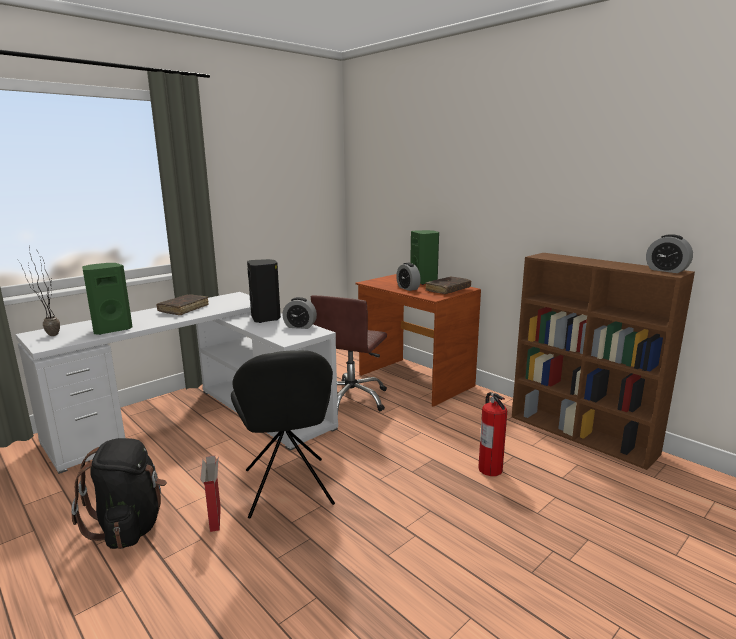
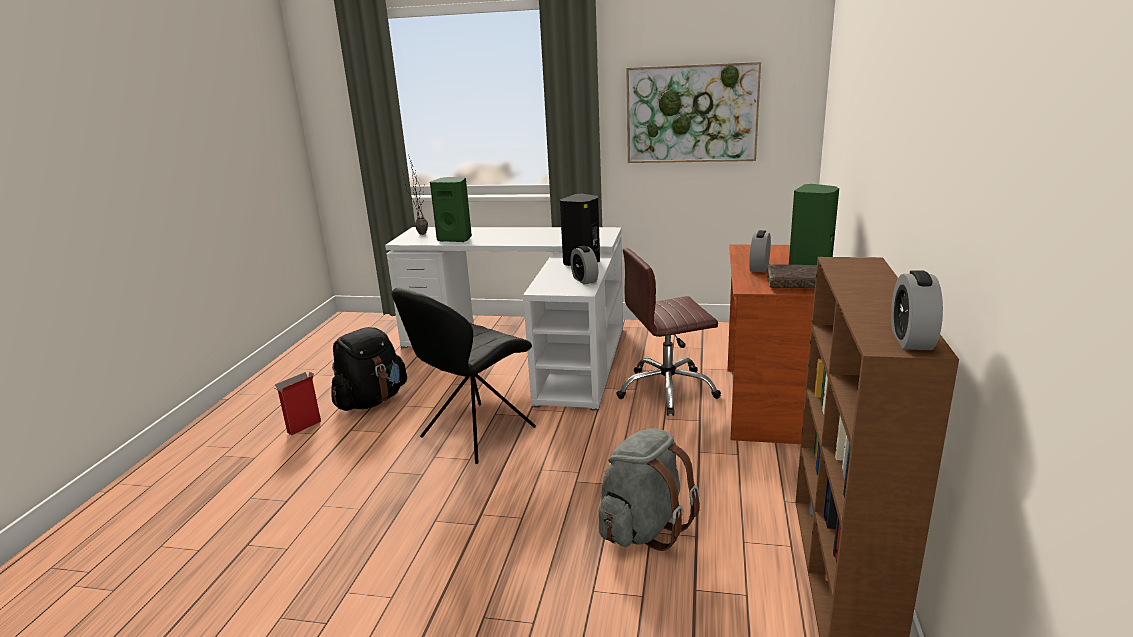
camera: 55 degrees right, 5 degrees up
brown book [156,294,209,315] -> none
cardboard box [200,456,221,532] -> cardboard box moved to [273,372,321,435]
fire extinguisher [478,392,507,476] -> grey backpack [599,428,700,551]
none -> picture [626,62,761,163]

